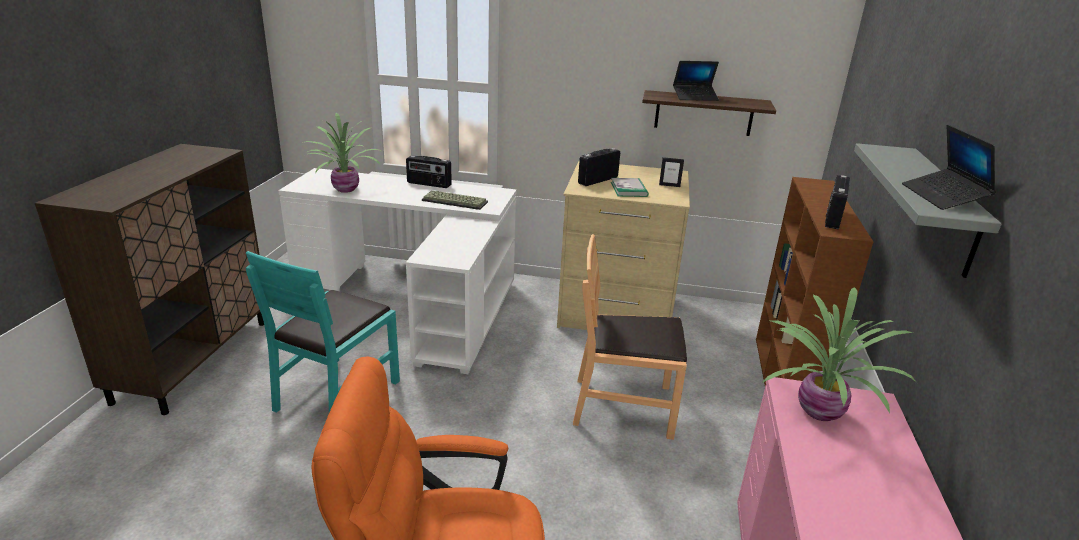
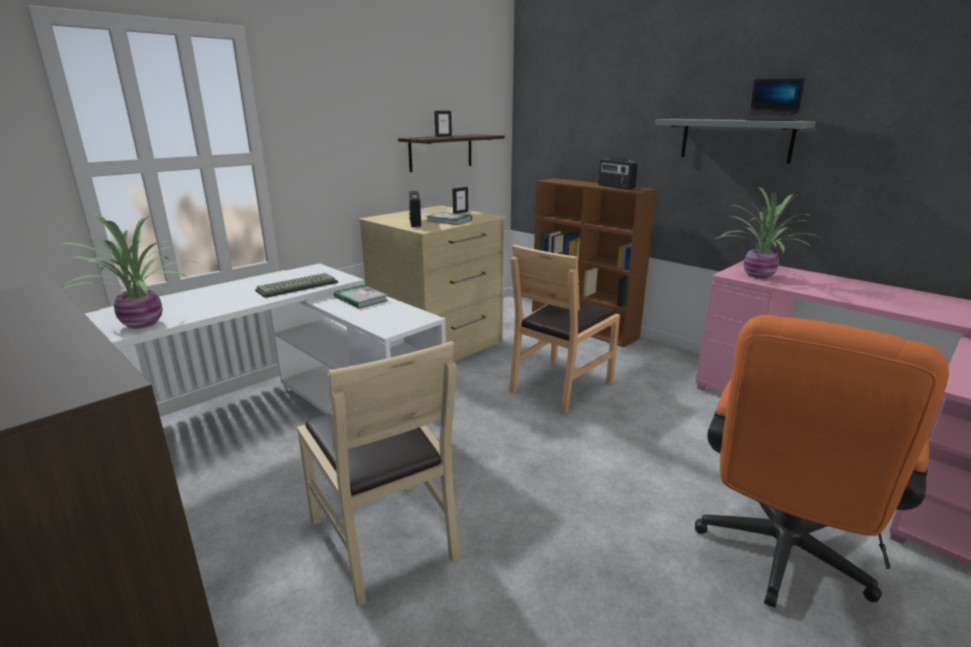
camera: 55 degrees left, 5 degrees down
turquoise chair [246,251,400,413] -> beige chair [297,341,460,607]
radio [406,156,452,188] -> none
laptop [673,61,719,101] -> picture frame [434,111,452,137]
none -> book [334,285,388,308]

